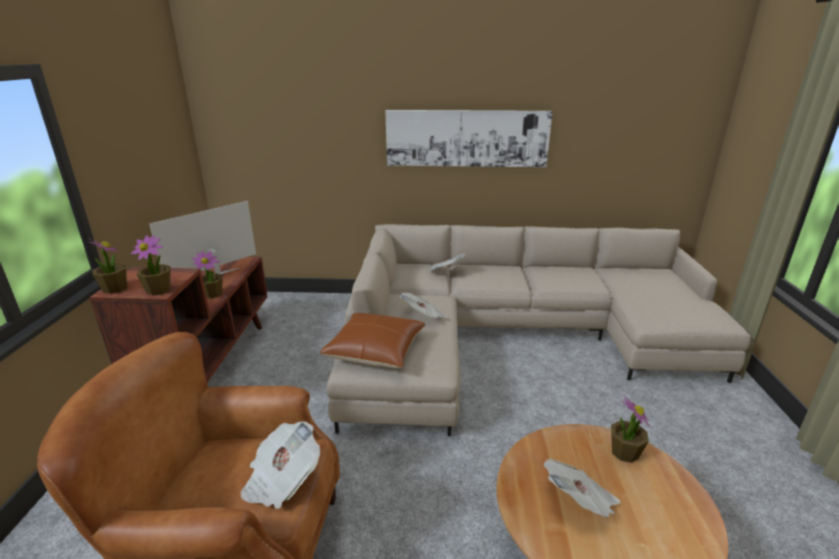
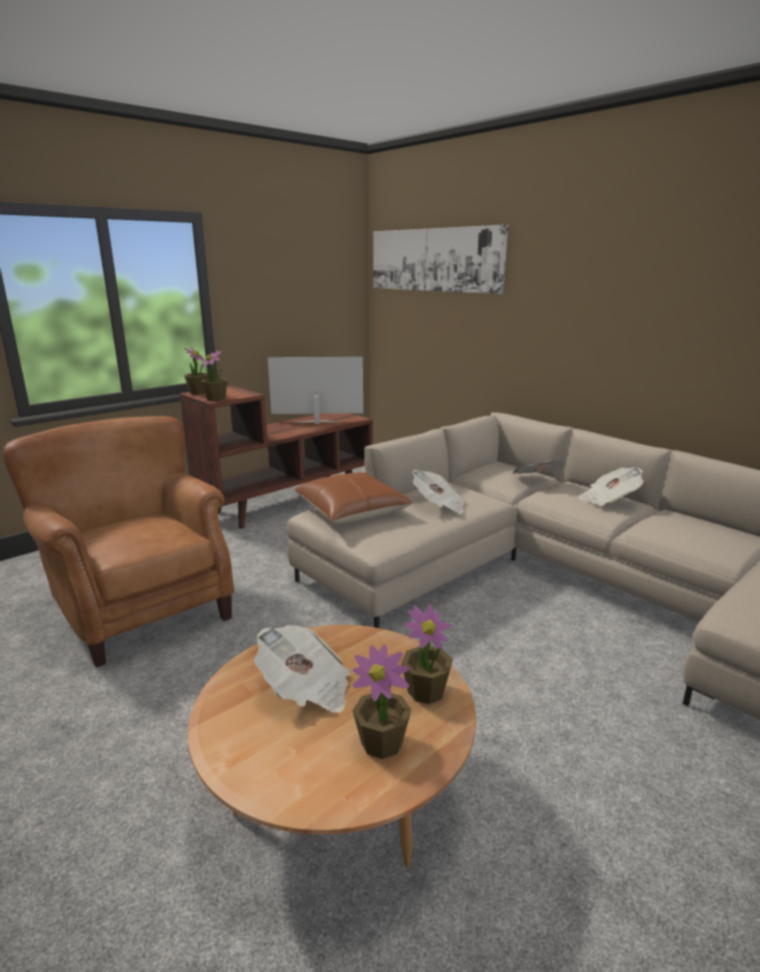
camera: 45 degrees right, 5 degrees down
potted plant [192,251,223,299] -> potted plant moved to [353,645,411,759]
newspaper [240,421,320,509] -> newspaper moved to [579,467,644,506]
picture [385,110,553,167] -> picture moved to [373,225,508,294]

